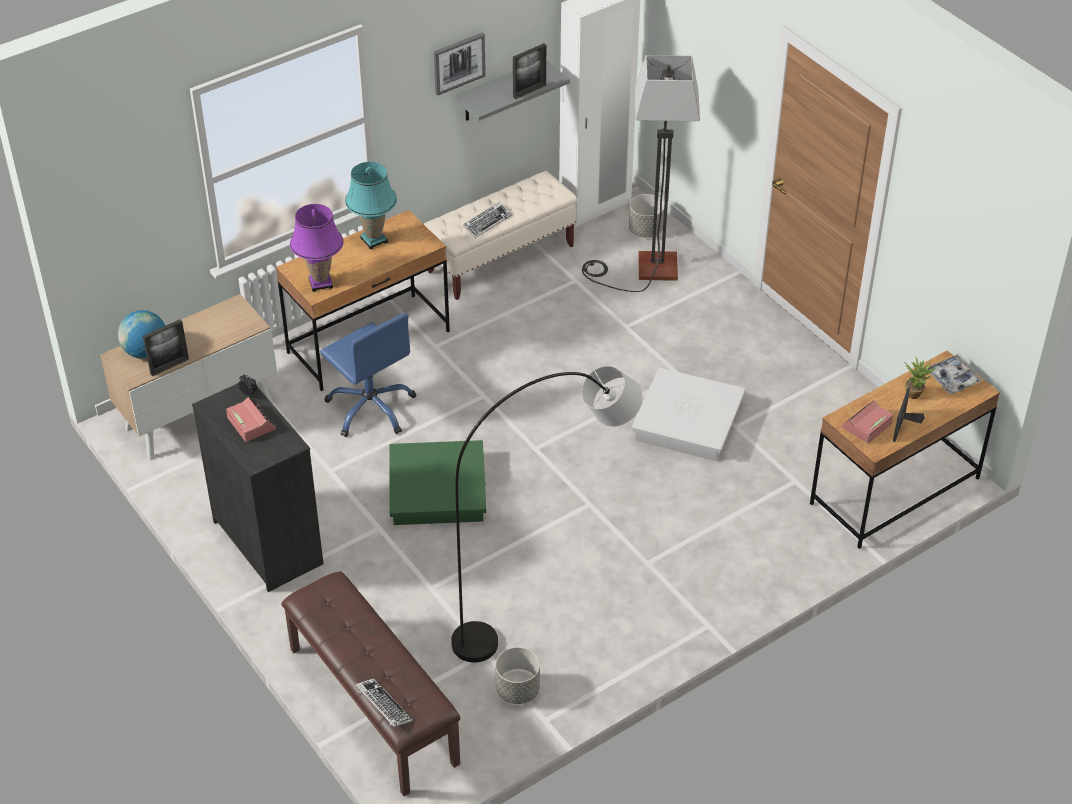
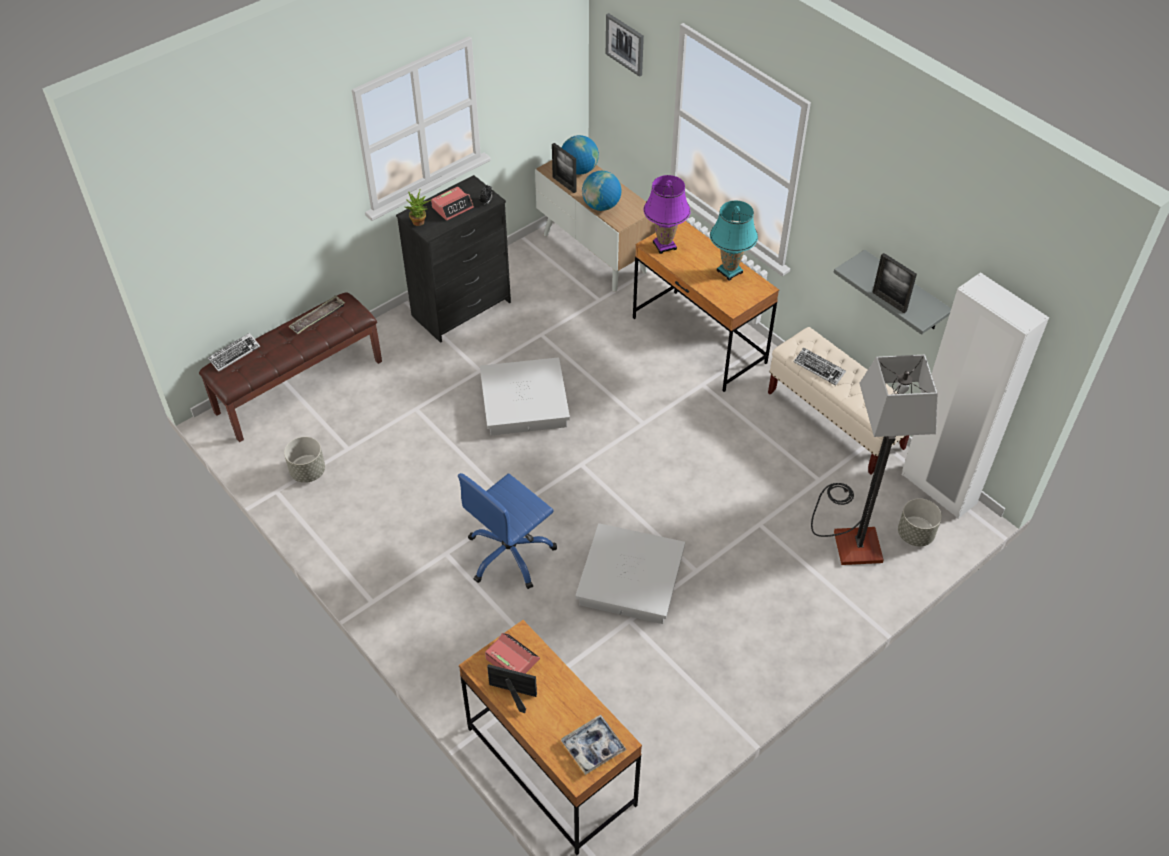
camera: 85 degrees right, 5 degrees up
blue office chair [320,313,416,437] -> blue office chair moved to [458,473,557,589]
green storage box [389,440,486,525] -> white storage box [480,357,570,435]
picture [434,32,486,96] -> picture moved to [606,13,644,77]
grey floor lamp [451,366,643,663] -> none
potted plant [904,357,936,399] -> potted plant moved to [405,190,432,226]
none -> tray [288,295,345,334]
none -> globe [582,171,621,211]

